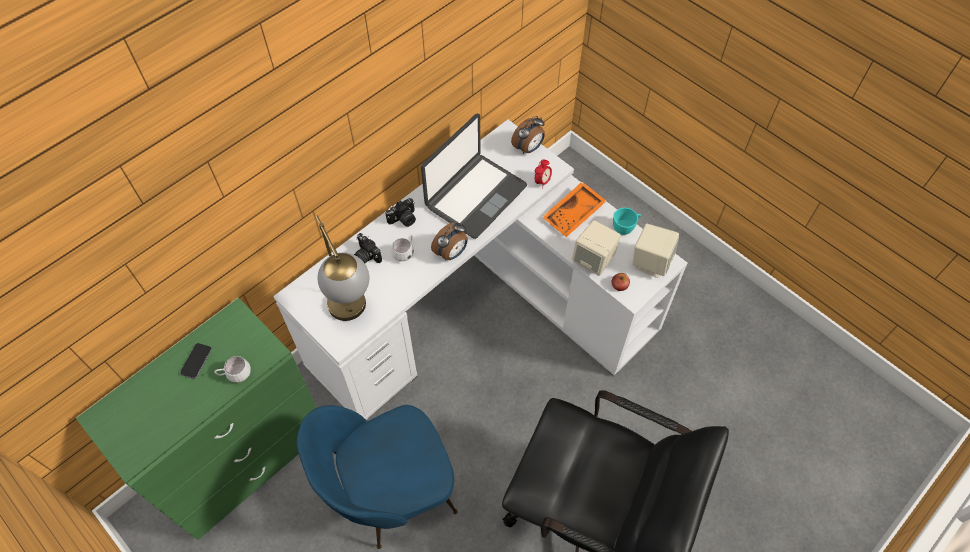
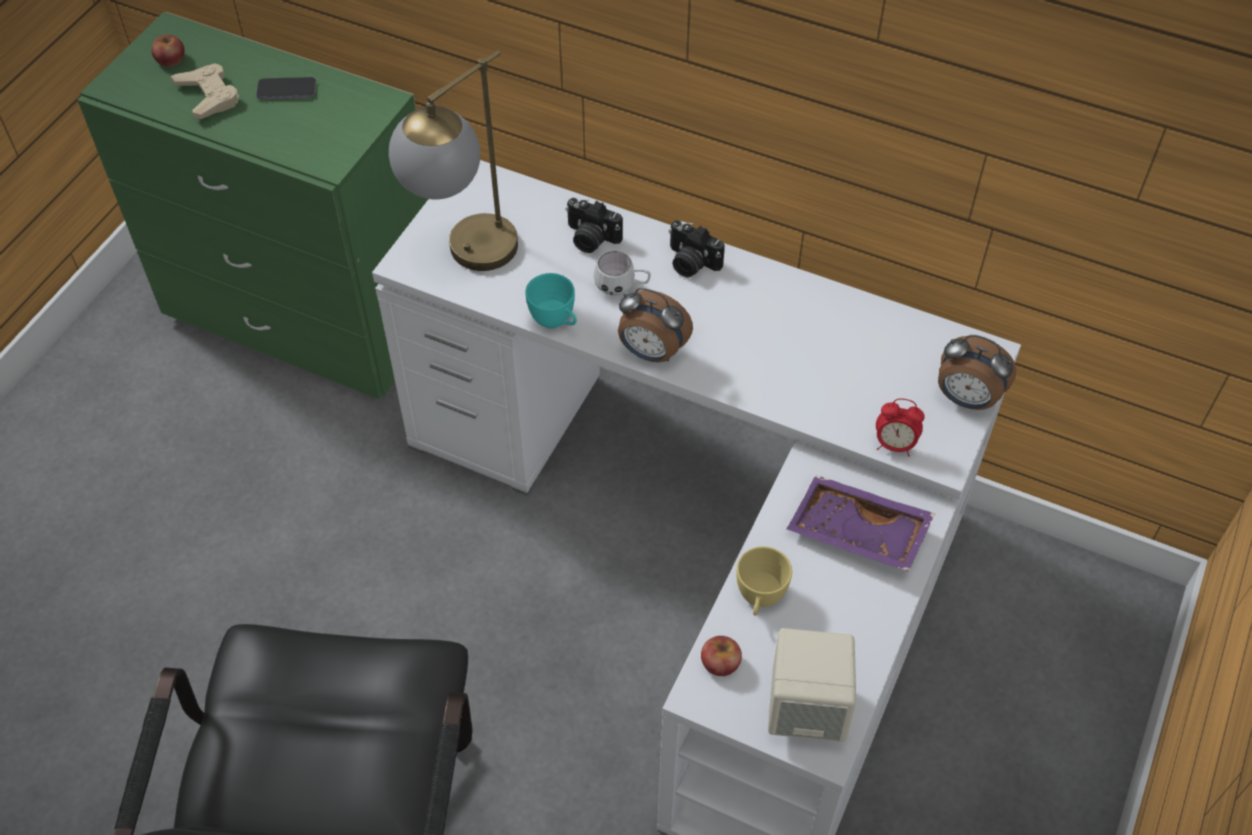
camera: 70 degrees right, 5 degrees down
white mug [214,356,251,383] -> none
blue chair [297,405,458,549] -> none
camera [354,233,382,263] -> camera turned 90 degrees counterclockwise [566,198,623,253]
laptop [421,113,527,239] -> none
orange tray [542,182,606,237] -> purple tray [787,475,935,572]
beige speaker [572,220,621,276] -> yellow cup [737,546,792,616]
turquoise cup [613,208,641,235] -> turquoise cup moved to [525,273,577,328]
none -> apple [151,35,185,67]
none -> beige game controller [171,63,239,119]

